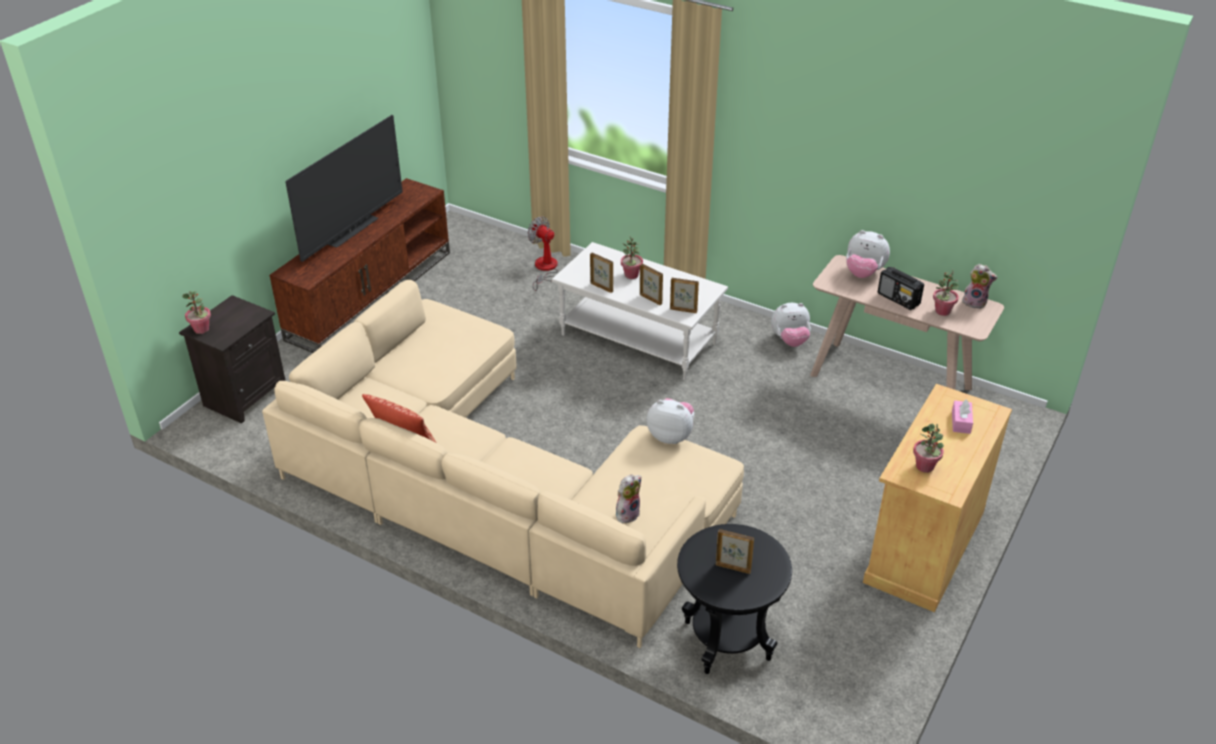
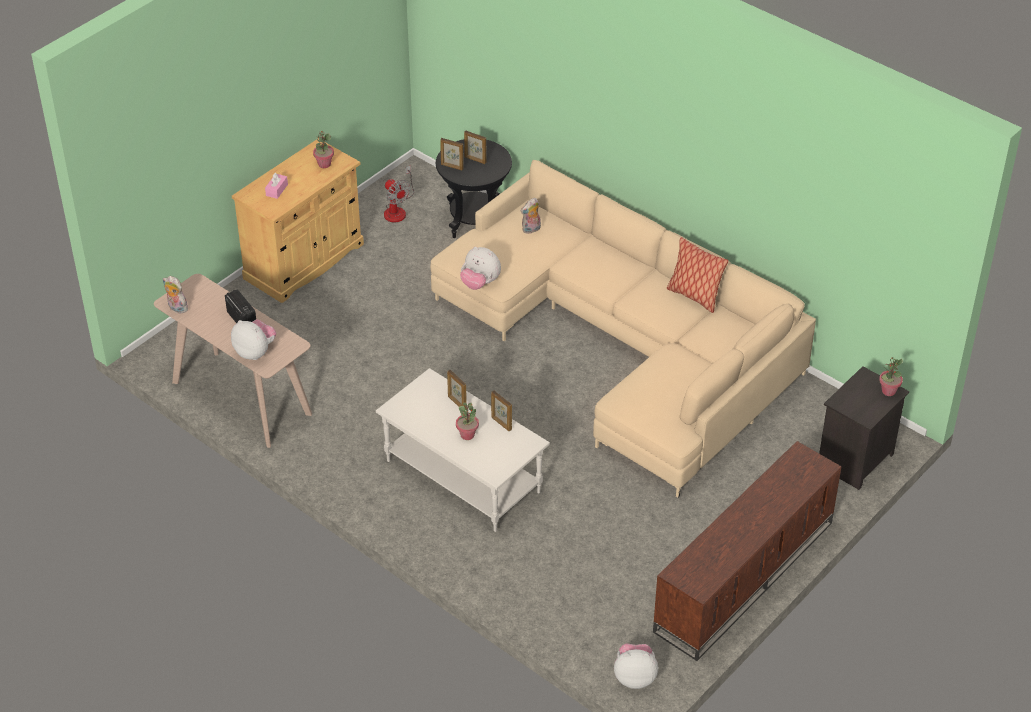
camera: 170 degrees left, 5 degrees up
television [286,115,403,262] -> none
fan [527,216,558,291] -> fan moved to [384,165,414,223]
picture frame [670,278,699,313] -> picture frame moved to [440,138,464,170]
plush toy [771,303,811,347] -> plush toy moved to [614,644,659,689]
potted plant [933,270,959,316] -> none

